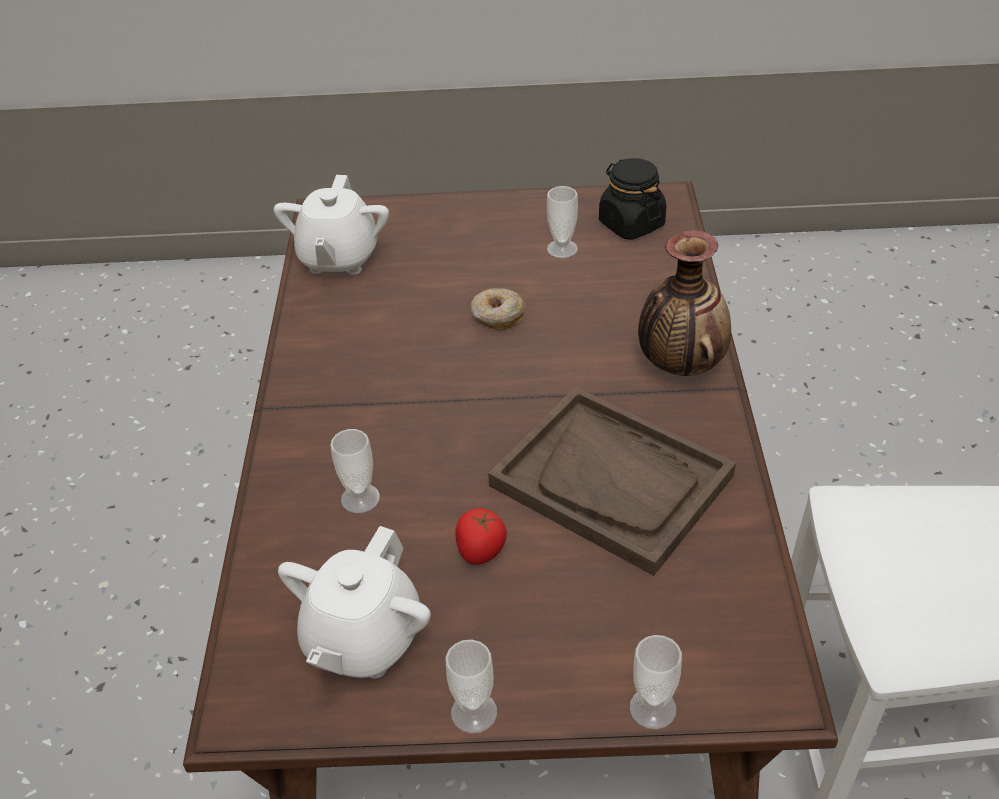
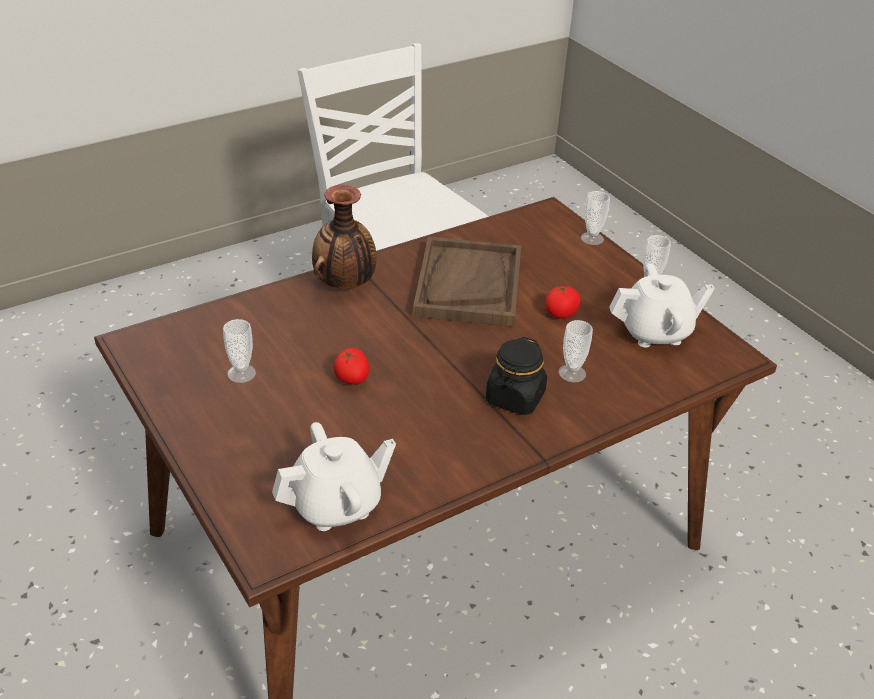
camera: 125 degrees left, 5 degrees down
donut [471,289,526,331] -> tomato [333,348,369,384]
black jar [599,158,666,240] -> black jar moved to [486,337,547,415]

